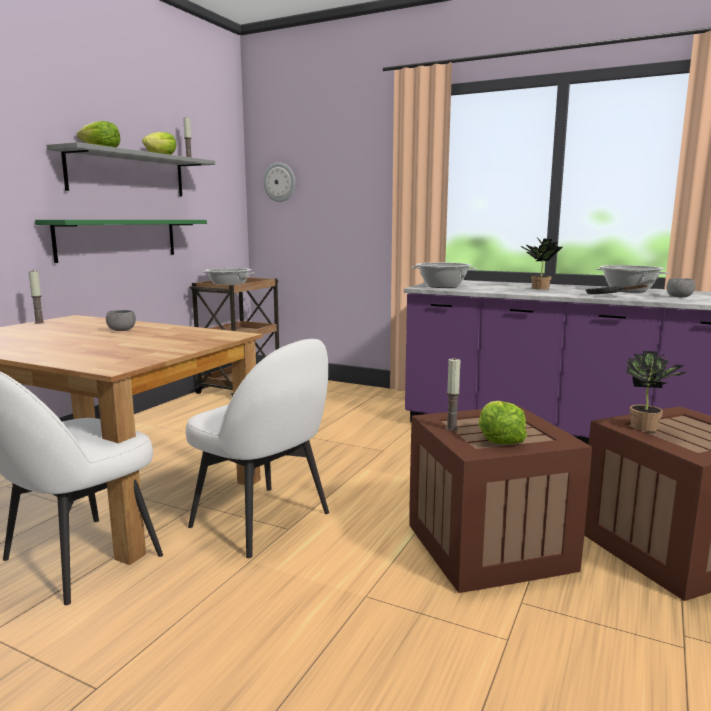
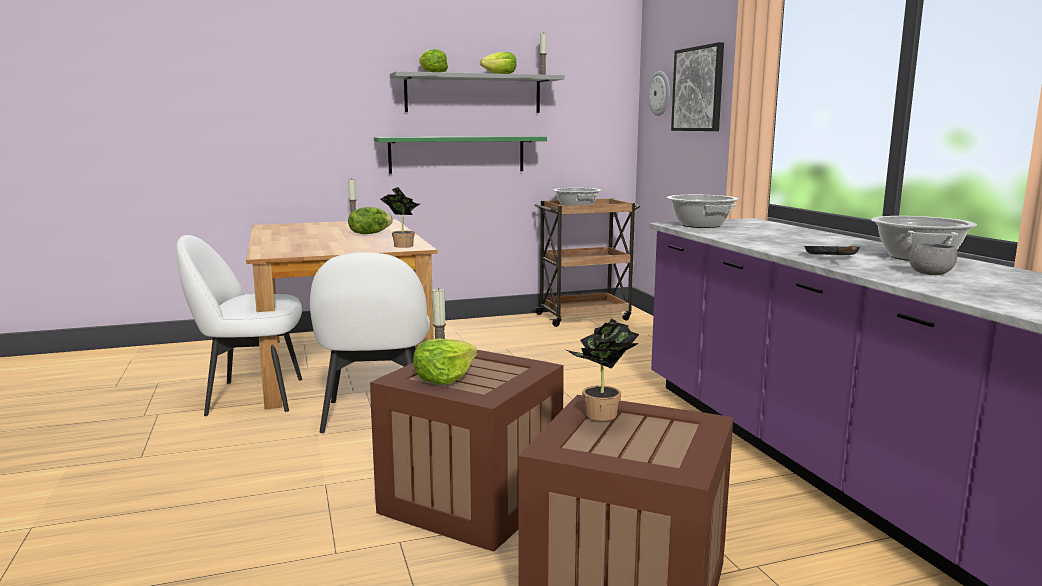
camera: 45 degrees right, 0 degrees up
grey bowl [106,310,136,331] -> lettuce [348,207,393,234]
potted plant [521,238,562,290] -> potted plant moved to [380,187,420,248]
none -> picture [671,42,724,131]

